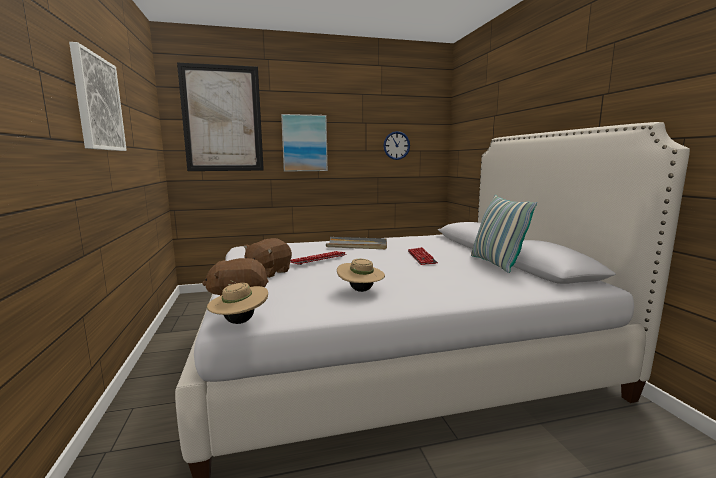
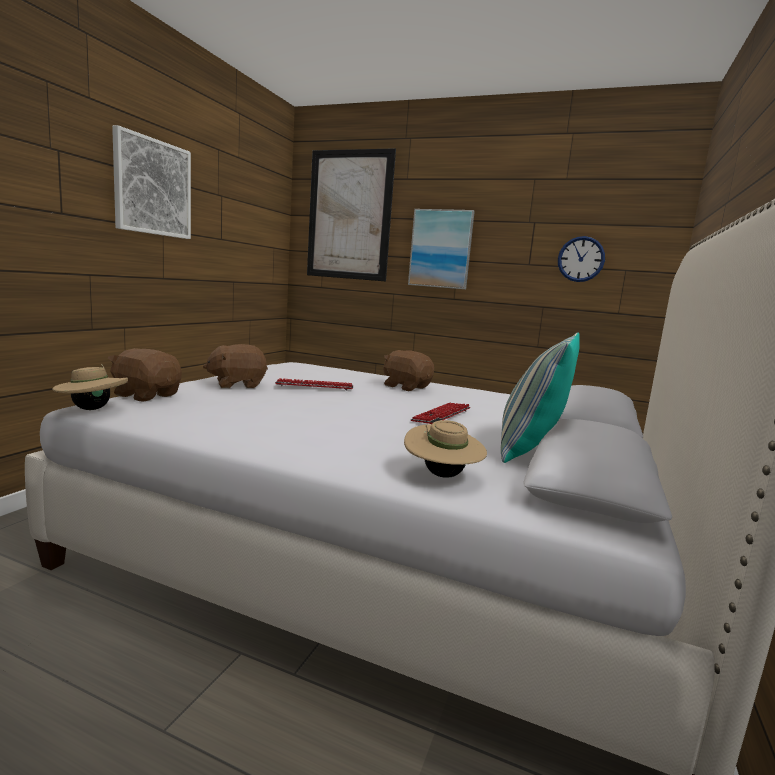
camera: 35 degrees right, 0 degrees up
grey tray [326,237,387,249] -> brown plush toy [383,350,434,391]
beige hat [337,258,385,292] -> beige hat moved to [404,420,487,478]

